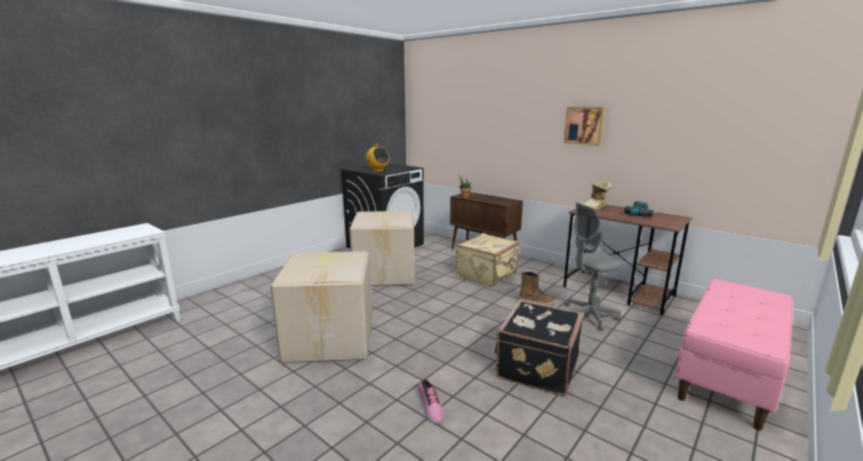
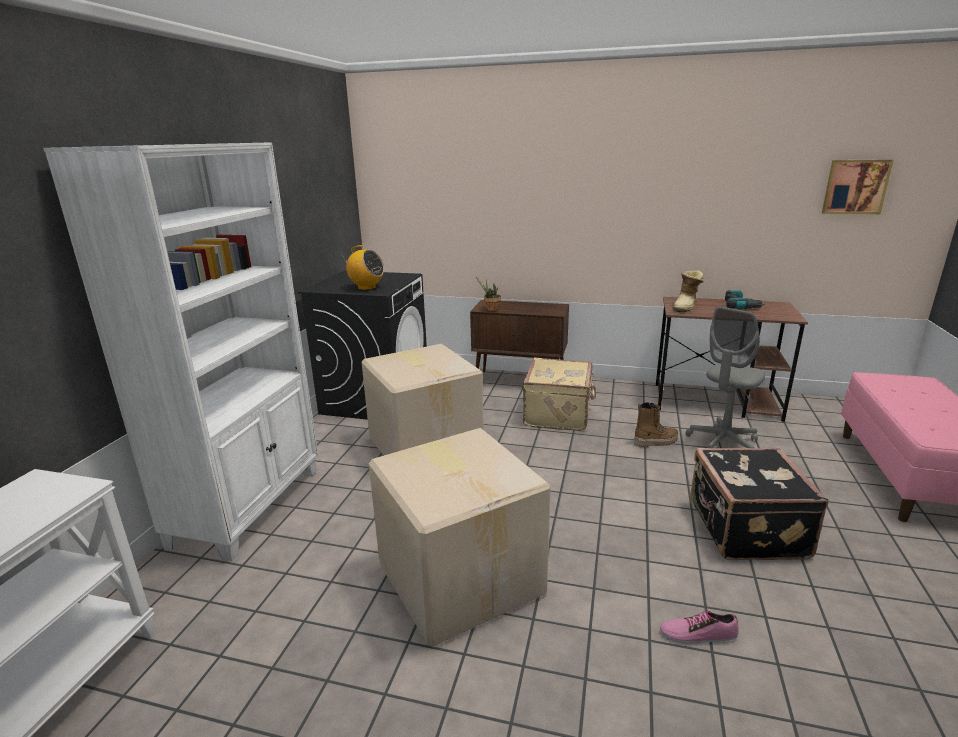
camera: 25 degrees left, 5 degrees up
shoe [418,378,444,424] -> shoe turned 135 degrees clockwise [660,611,738,644]
picture [564,107,605,146] -> picture moved to [822,159,894,214]
none -> white bookcase [43,142,318,561]

